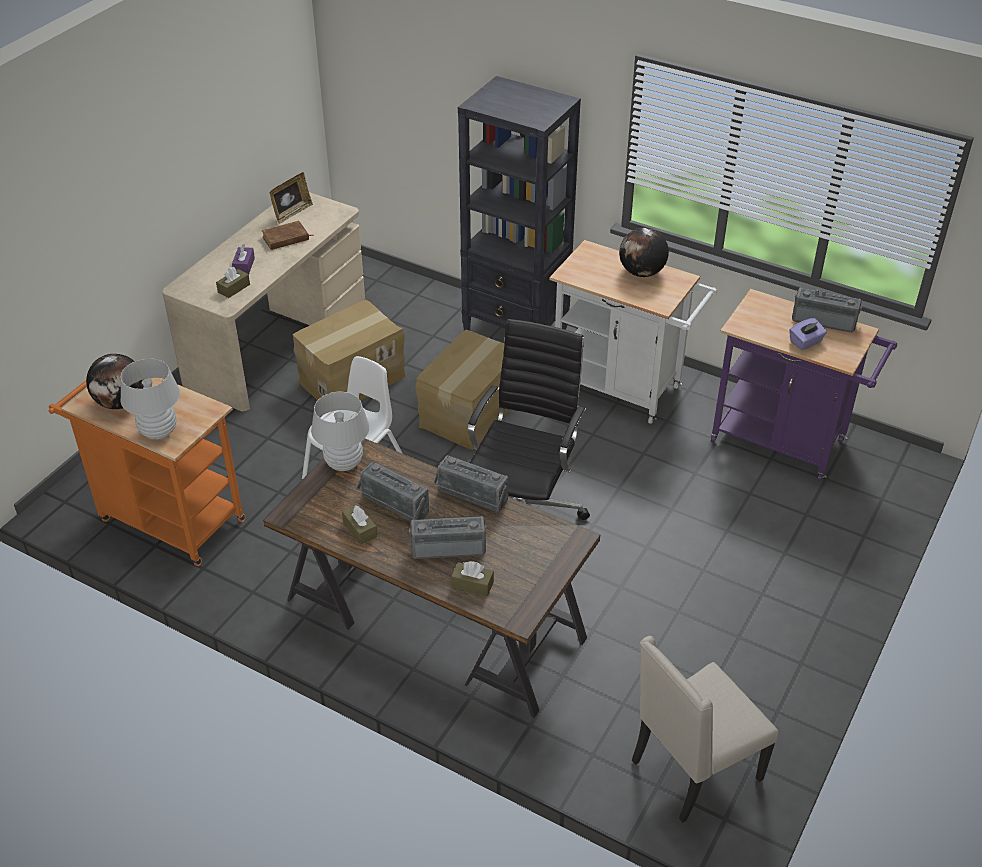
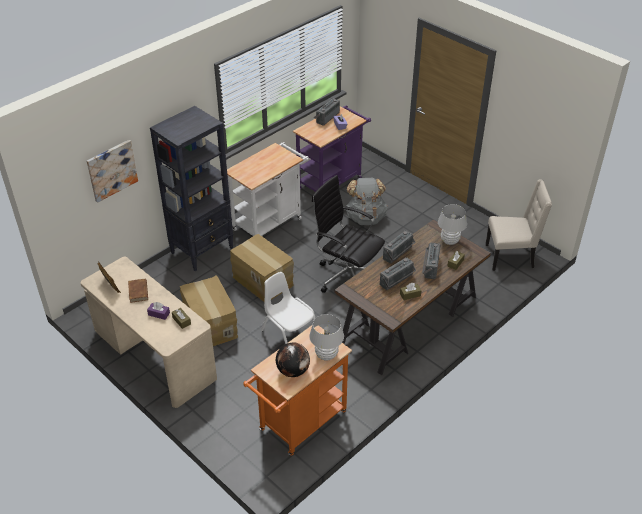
camera: 75 degrees left, 0 degrees up
white table lamp [311,391,370,471] -> white table lamp moved to [438,204,467,245]
globe [619,227,669,277] -> none
beige chair [632,636,779,823] -> beige chair turned 75 degrees counterclockwise [486,179,552,271]
none -> picture [87,140,138,203]
none -> grey backpack [346,178,388,225]

